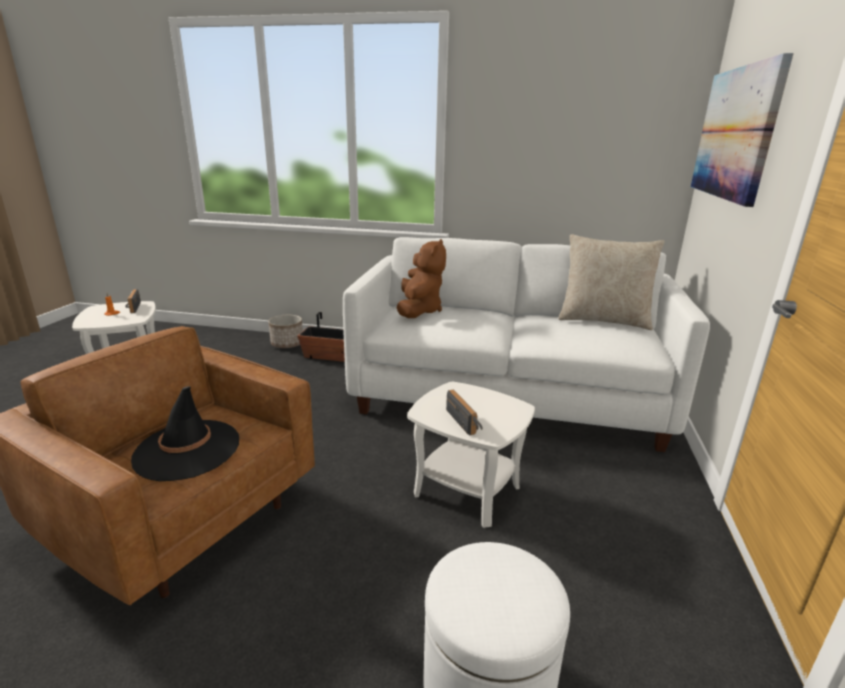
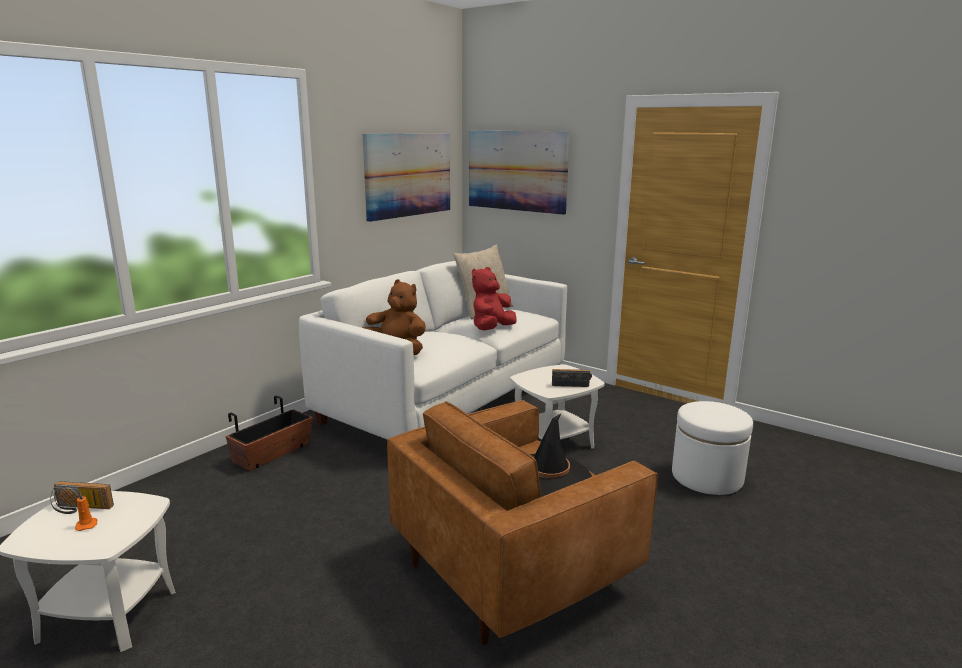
camera: 65 degrees left, 5 degrees down
planter [268,315,303,348] -> none
none -> picture [363,134,450,222]
none -> red plush toy [472,267,517,331]

